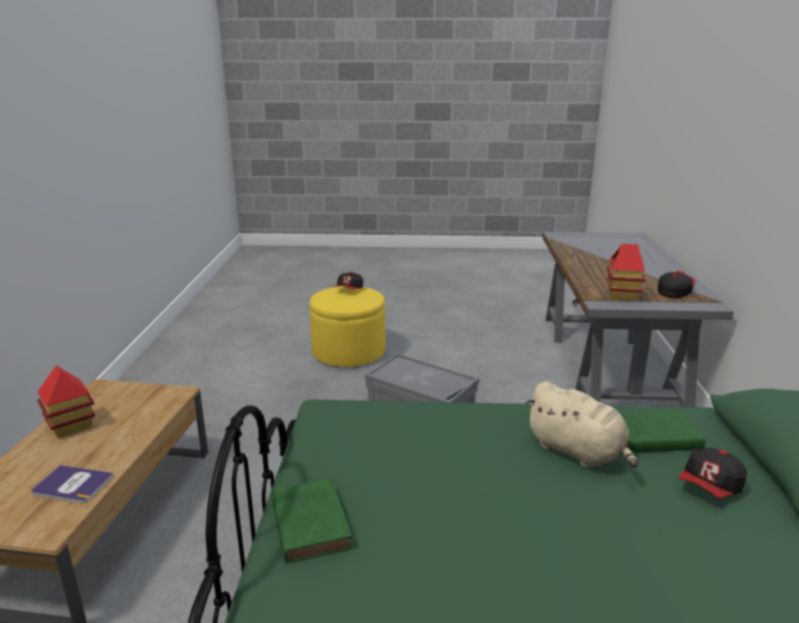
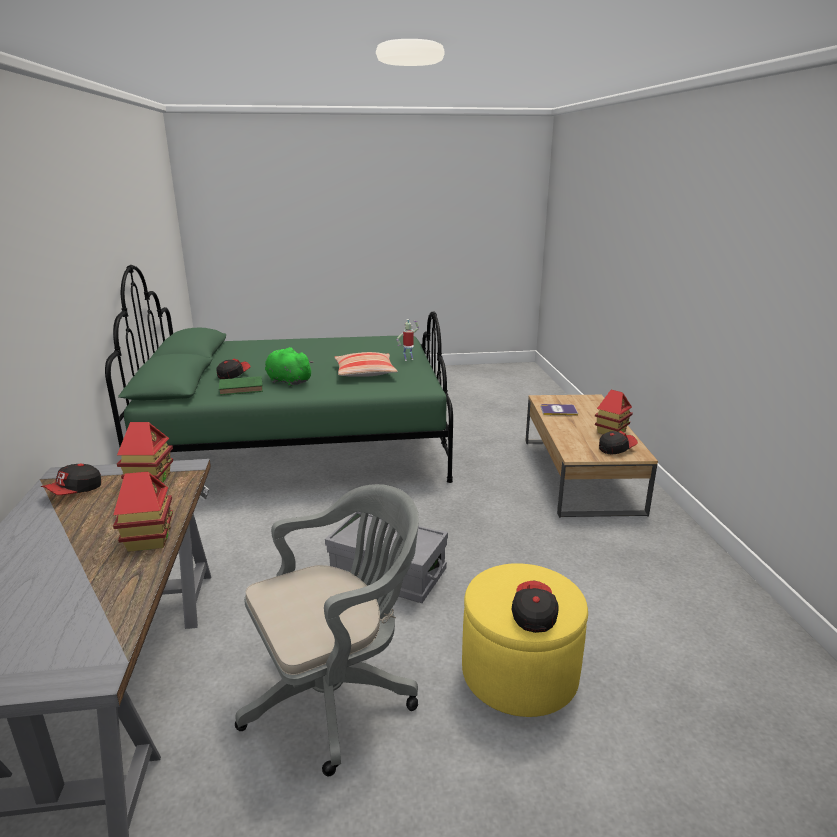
camera: 170 degrees right, 0 degrees up
green book [271,479,353,563] -> toy robot [397,319,419,361]
beige plush toy [525,381,638,468] -> green plush toy [265,347,314,386]
none -> toy house [113,472,173,552]
none -> grey office chair [235,484,419,776]
none -> pillow [334,352,398,377]
none -> cap [599,431,638,454]

